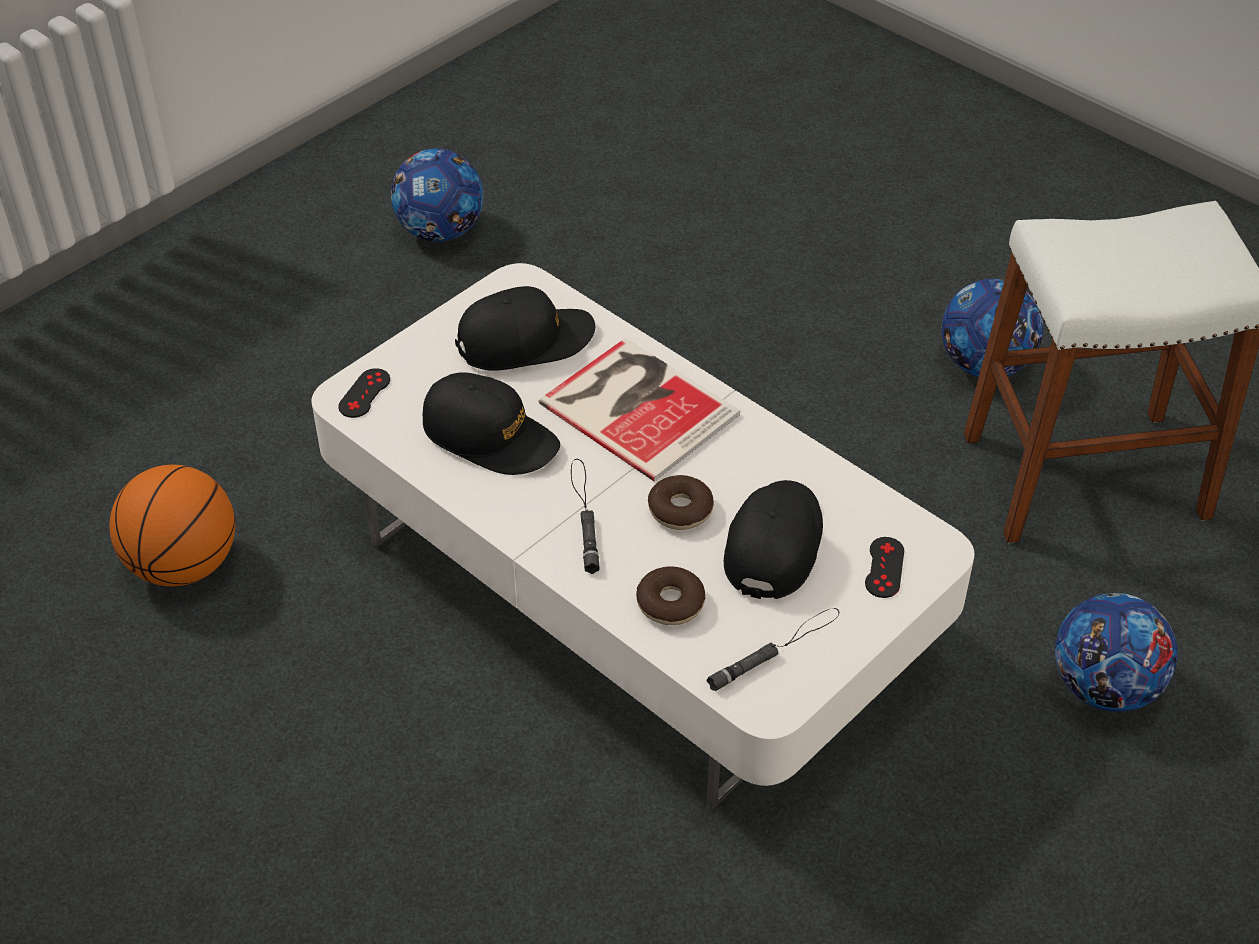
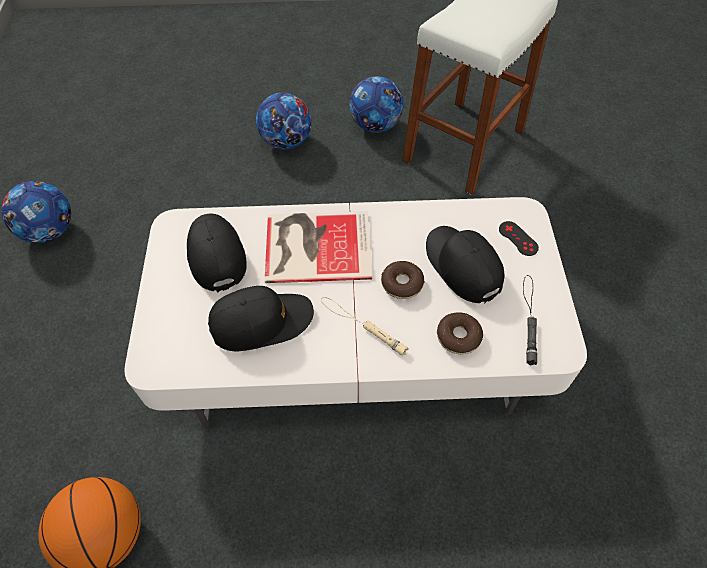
camera: 45 degrees left, 10 degrees up
black game controller [338,368,390,418] -> none
black cap [455,286,595,371] -> black cap turned 45 degrees counterclockwise [187,214,247,292]
black flashlight [571,459,600,574] -> beige flashlight [321,297,408,356]
football [1055,593,1178,712] -> football moved to [256,93,312,150]

